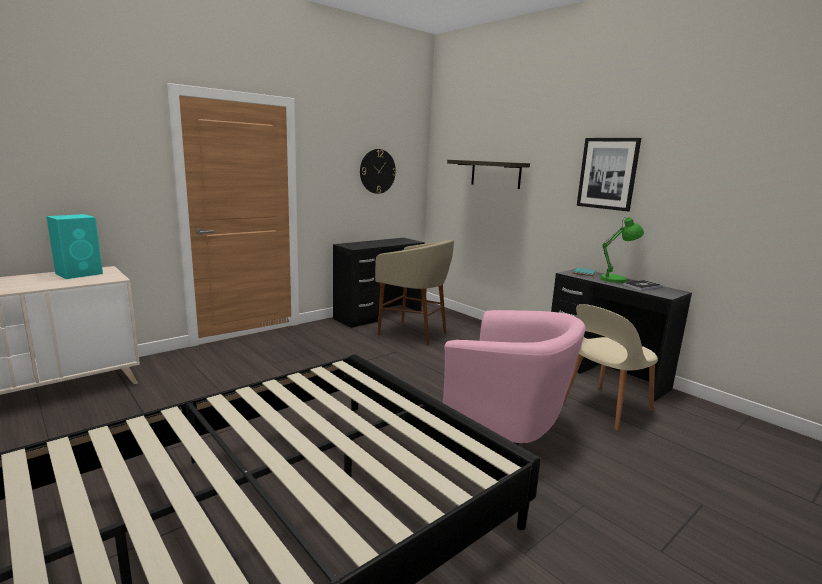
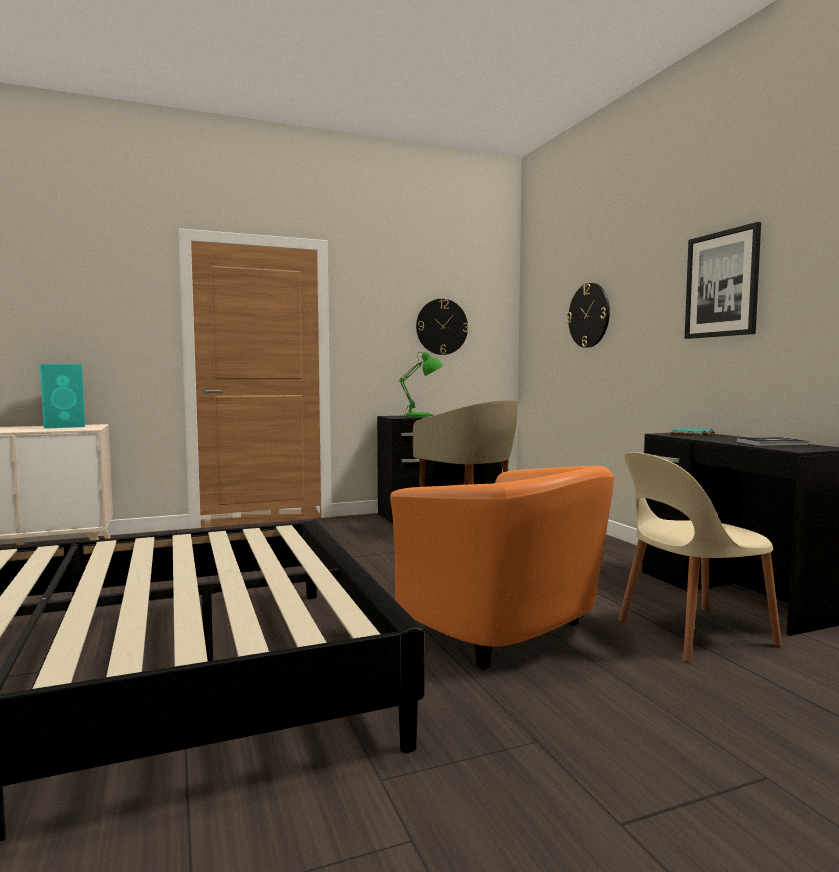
camera: 20 degrees right, 10 degrees down
pink armchair [443,310,586,445] -> orange armchair [390,466,614,670]
shelf [447,160,530,189] -> wall clock [567,283,610,348]
green table lamp [601,217,644,283] -> green table lamp moved to [399,352,443,417]

